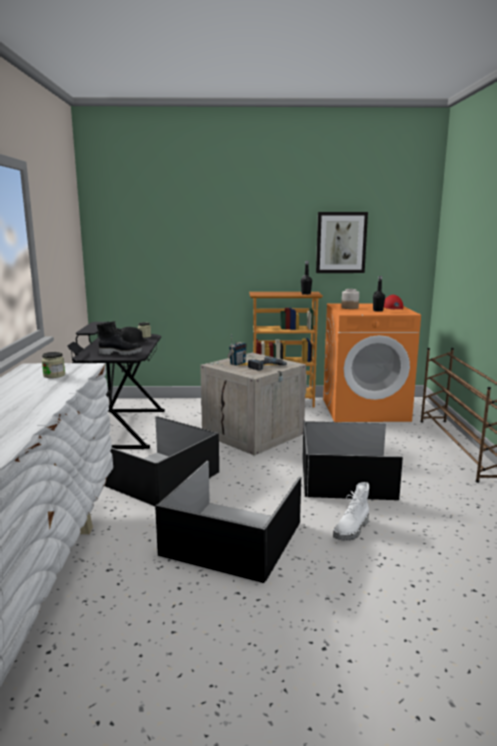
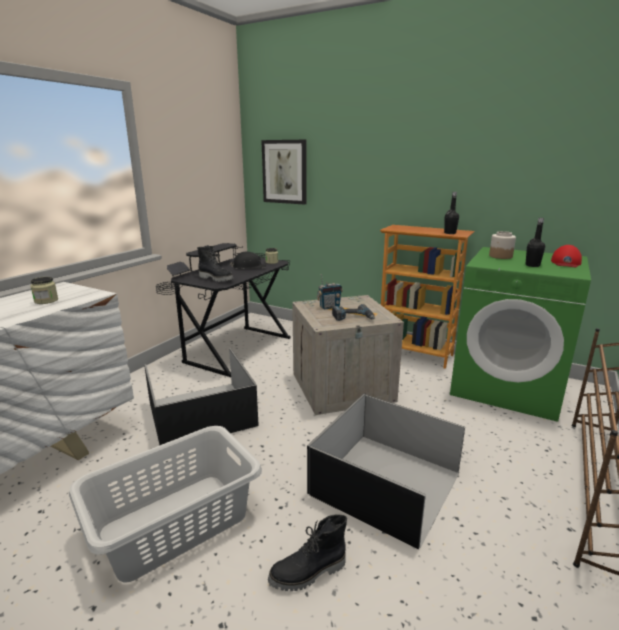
camera: 30 degrees right, 5 degrees up
black storage box [155,461,301,583] -> grey laundry basket [69,426,262,583]
picture [316,212,368,273] -> picture moved to [261,140,307,205]
orange washing machine [323,303,421,422] -> green washing machine [450,247,591,422]
white boot [333,482,369,541] -> black boot [268,515,347,591]

